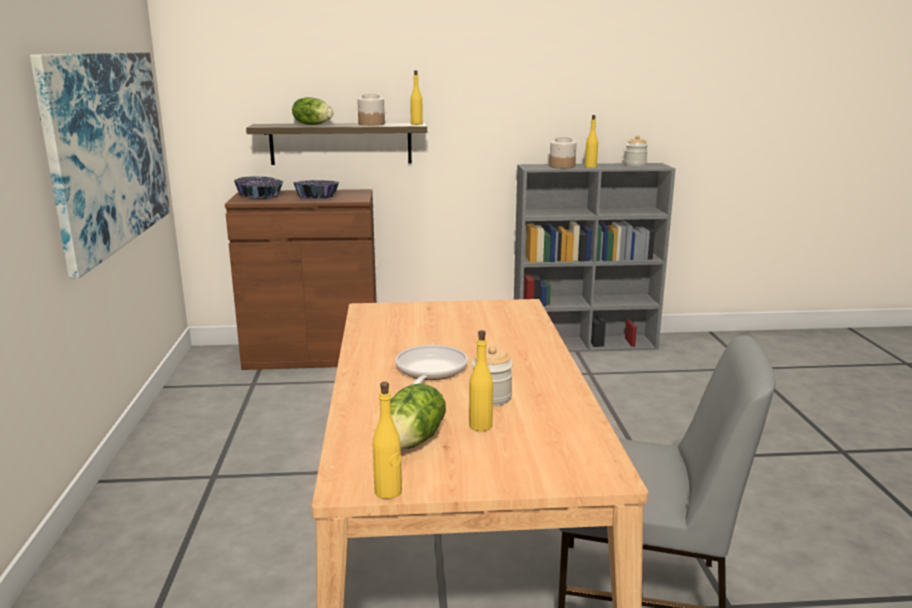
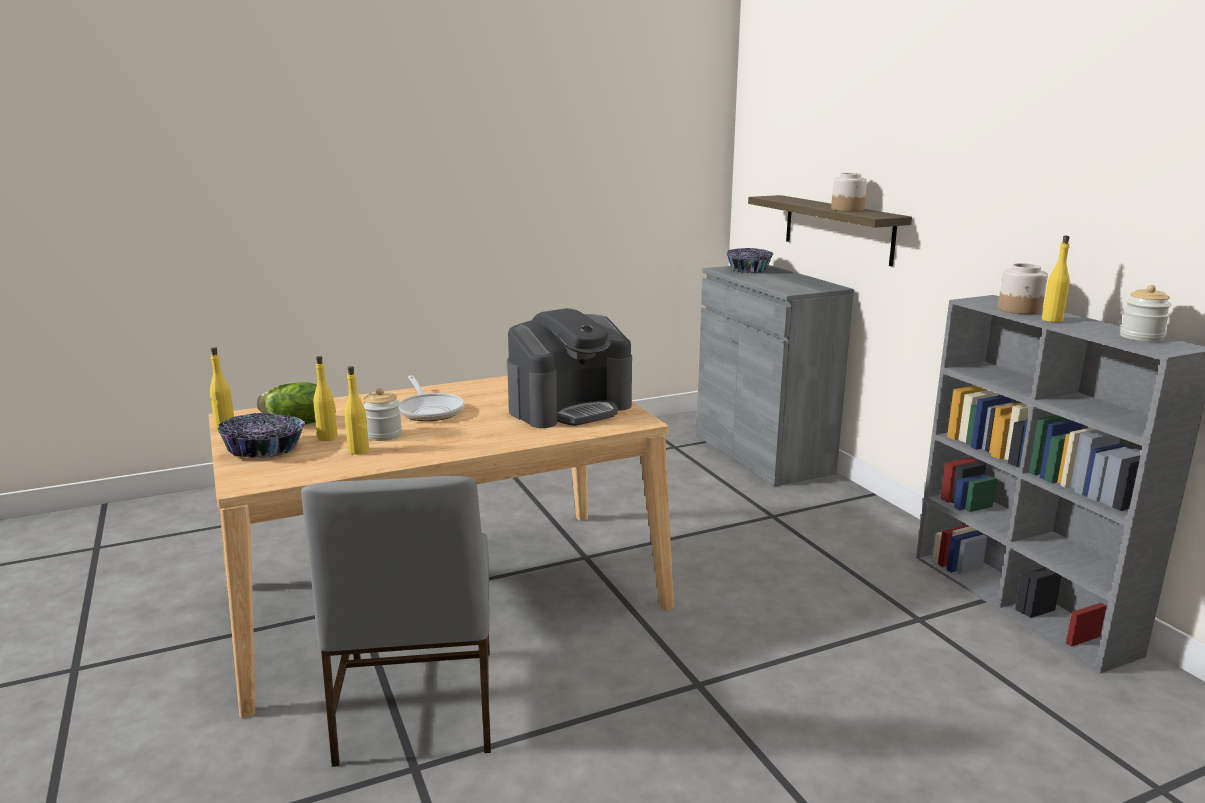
camera: 70 degrees right, 0 degrees up
picture [30,52,170,278] -> none
brown cabinet [225,189,376,370] -> grey cabinet [696,265,854,487]
lettuce [292,97,333,125] -> none
bowl [293,180,339,199] -> bowl moved to [218,413,305,458]
frying pan [395,345,468,384] -> frying pan turned 75 degrees clockwise [399,375,464,421]
yellow bottle [410,70,423,125] -> yellow bottle moved to [344,366,369,455]
none -> coffee machine [507,308,632,428]

